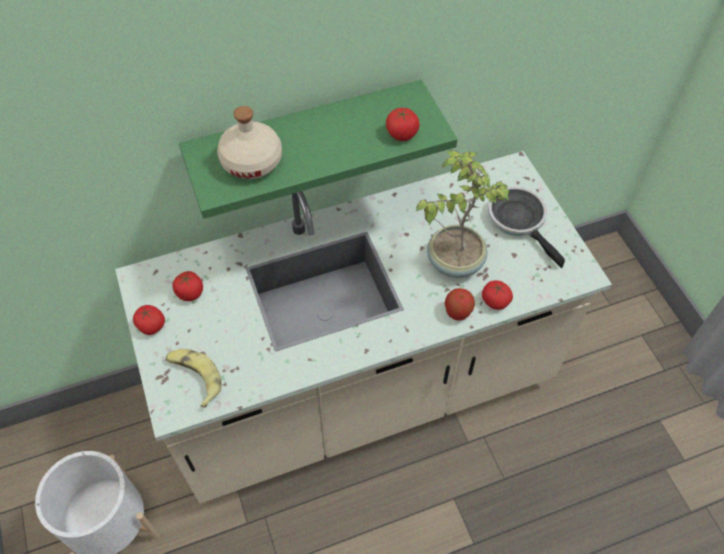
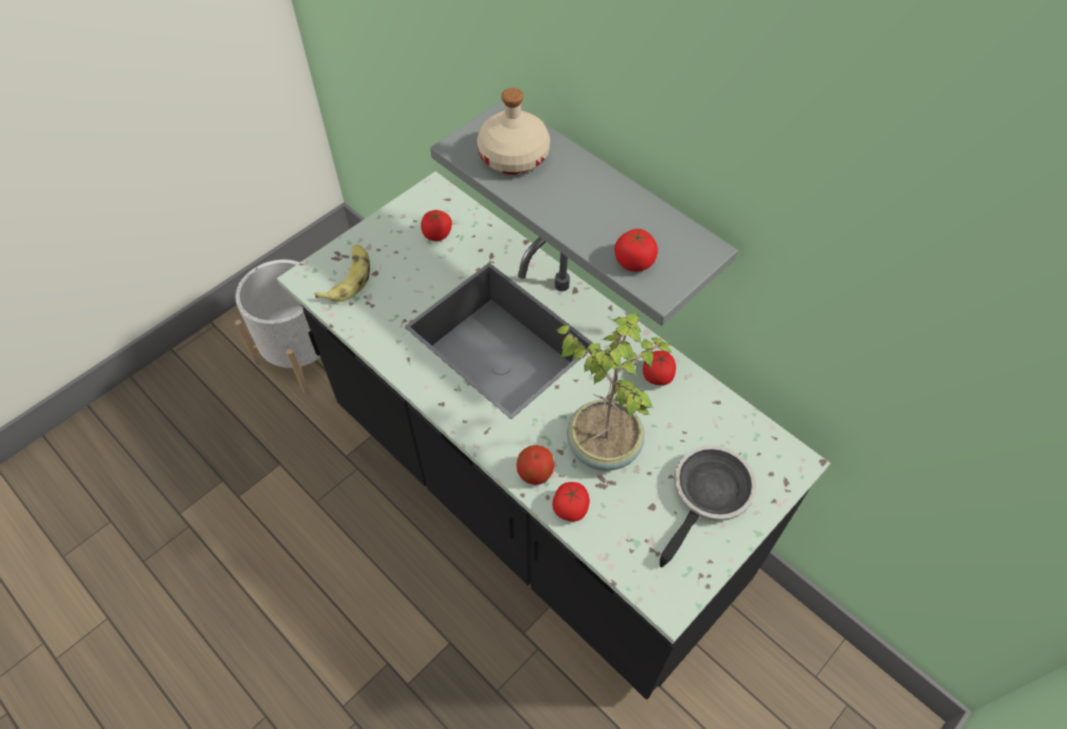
camera: 65 degrees right, 0 degrees up
beige counter [115,151,612,504] -> black counter [277,171,830,700]
tomato [133,305,165,335] -> tomato moved to [643,351,676,385]
green shelf [179,80,458,219] -> grey shelf [430,100,738,326]

